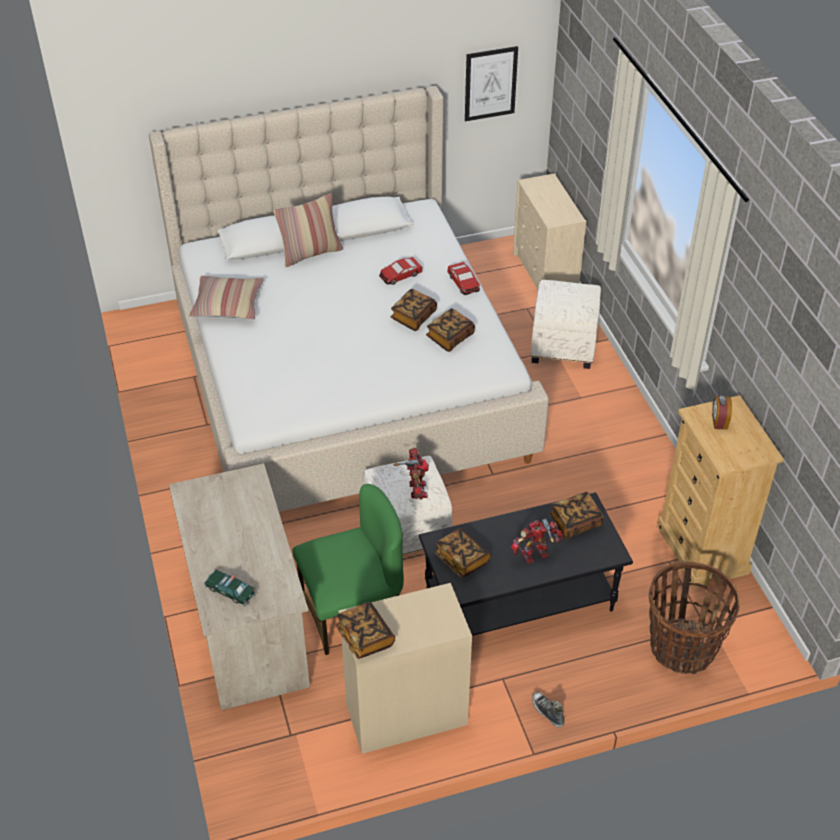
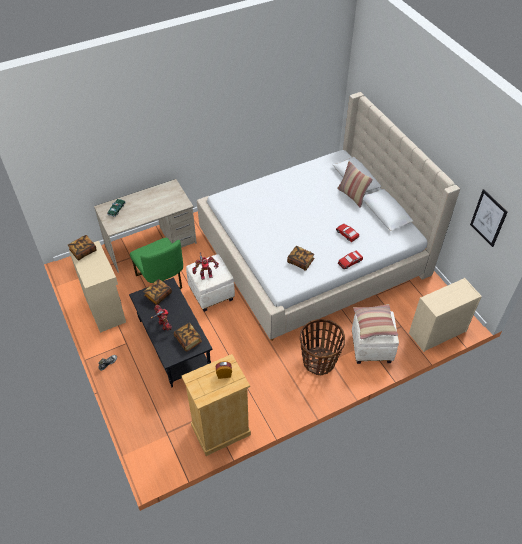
camera: 80 degrees right, 5 degrees up
pillow [189,276,264,320] -> pillow moved to [353,304,398,339]
book [391,289,437,331] -> none
basket [649,562,740,674] -> basket moved to [300,319,345,375]

